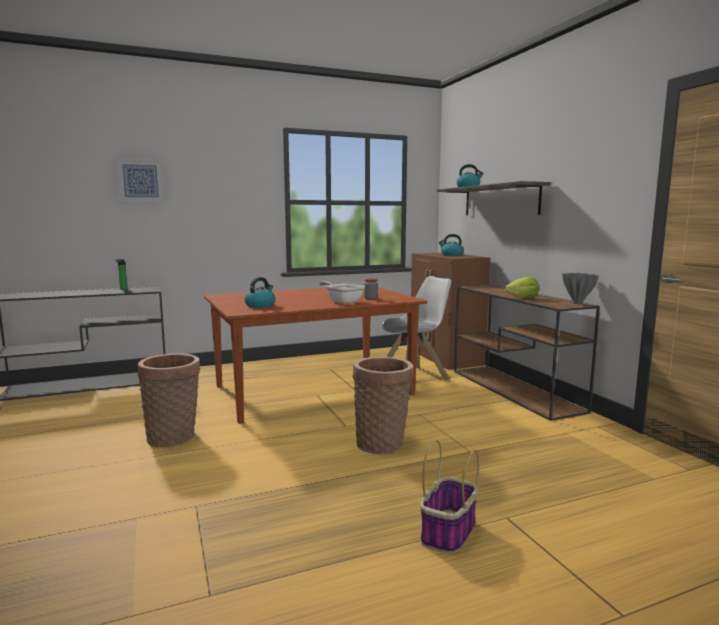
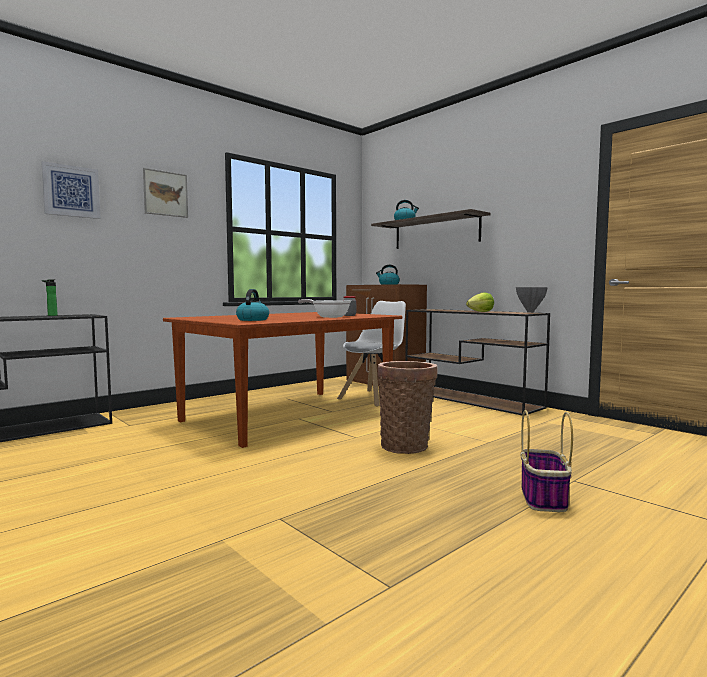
camera: 20 degrees left, 5 degrees down
basket [138,353,200,447] -> none
none -> picture [143,168,188,218]

